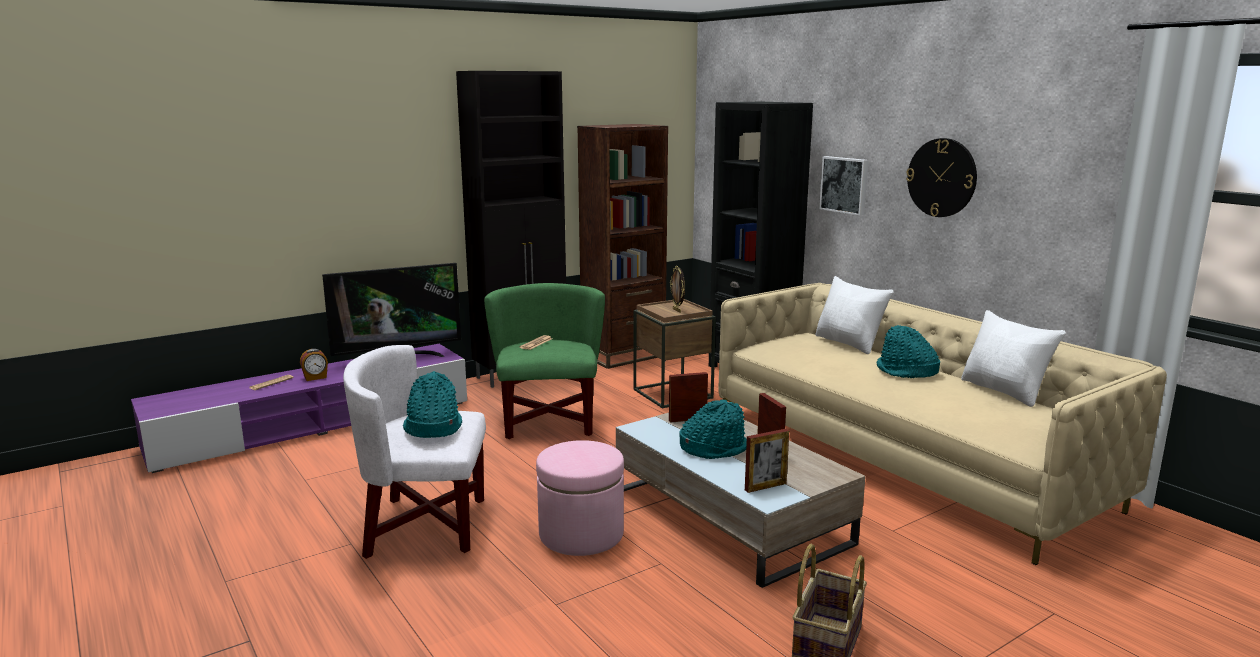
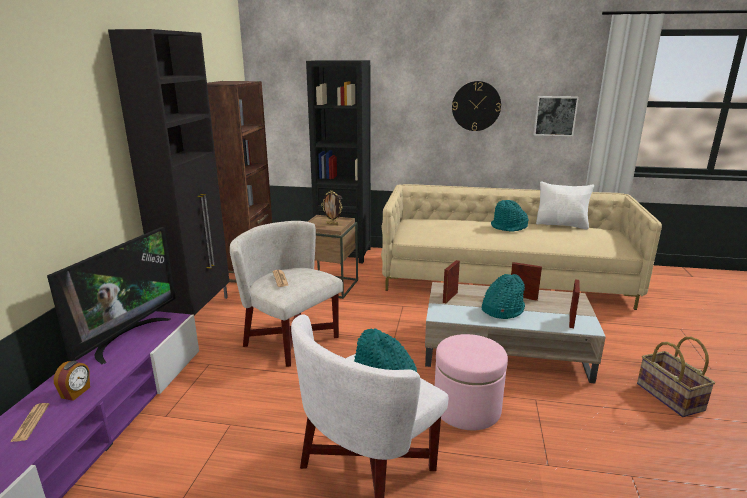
camera: 45 degrees left, 5 degrees up
green armchair [484,283,605,439] -> white armchair [230,221,343,367]
white pillow [815,276,894,354] -> none
picture [819,156,868,216] -> picture moved to [533,96,579,136]

